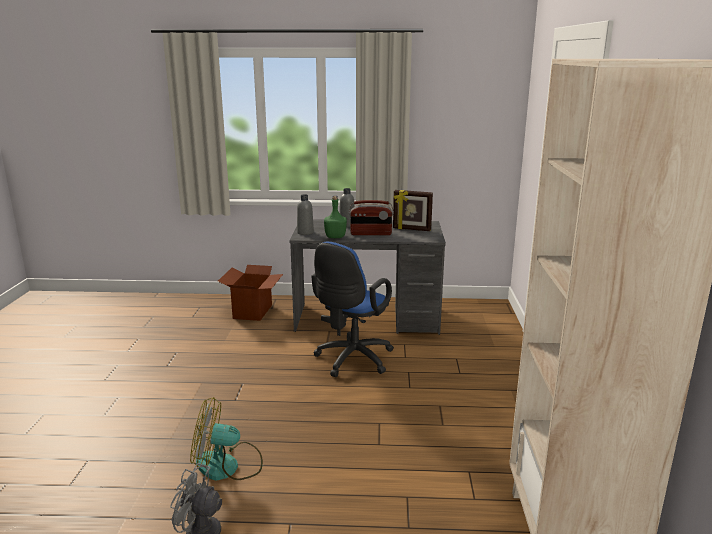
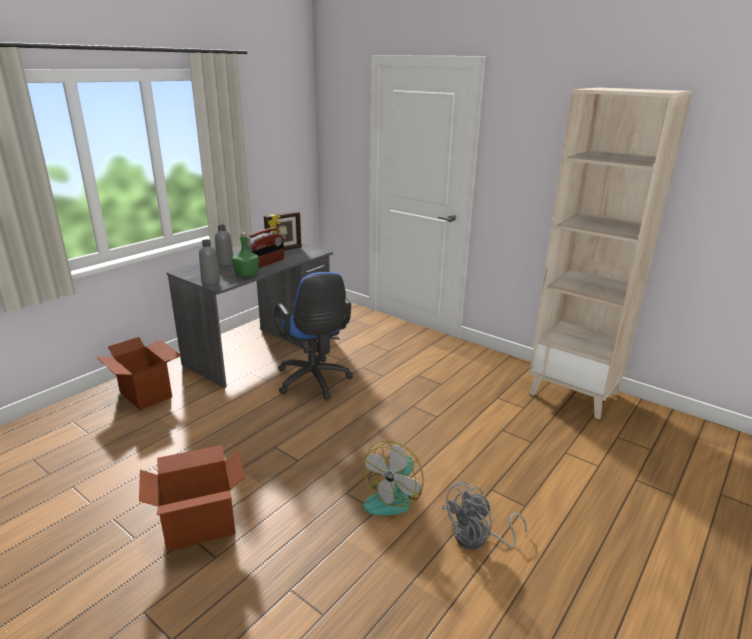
camera: 55 degrees left, 5 degrees up
none -> cardboard box [139,445,245,551]

